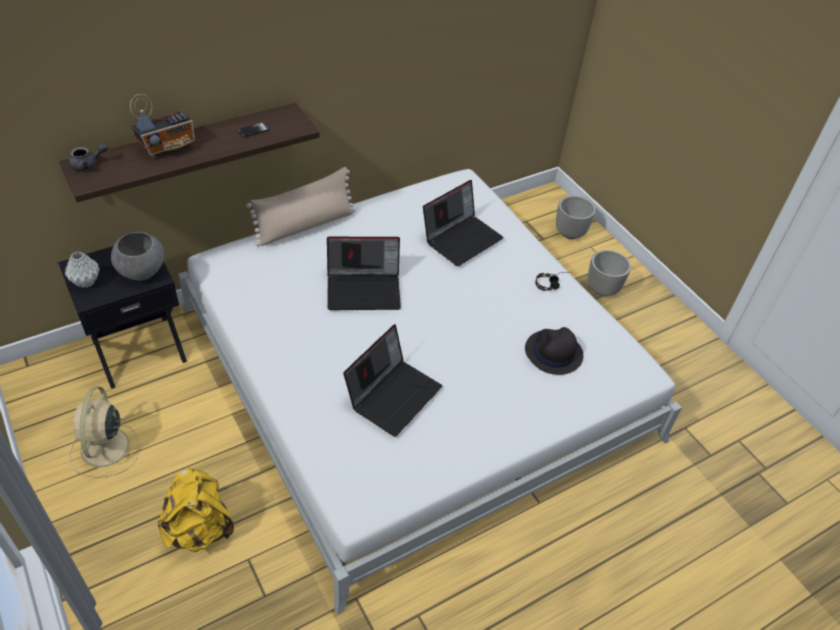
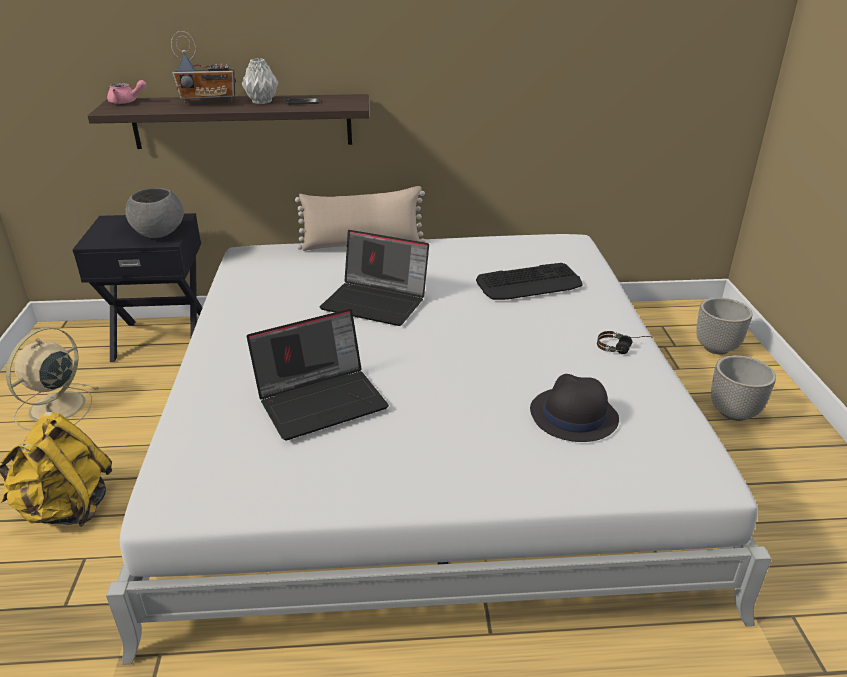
camera: 30 degrees right, 15 degrees down
grey vase [65,251,100,288] -> grey vase moved to [242,58,278,104]
grey teapot [68,143,108,171] -> pink teapot [107,80,146,104]
laptop [423,180,504,266] -> keyboard [476,263,583,300]

